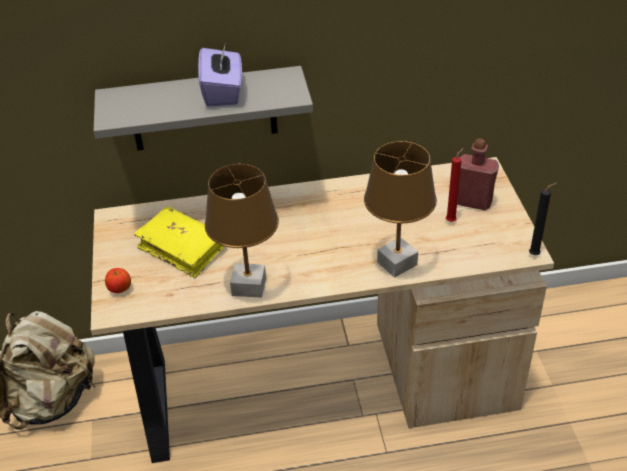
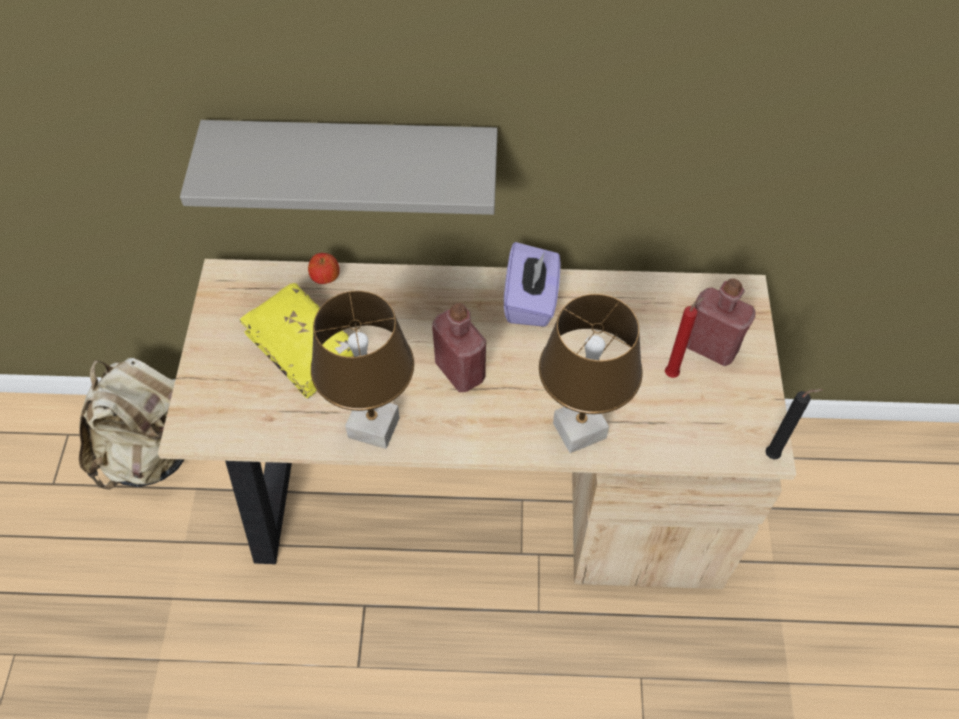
camera: 10 degrees right, 15 degrees up
apple [105,268,131,293] -> apple moved to [308,253,340,284]
purple tissue box [198,42,242,107] -> purple tissue box moved to [504,242,561,327]
none -> red bottle [432,303,486,392]

